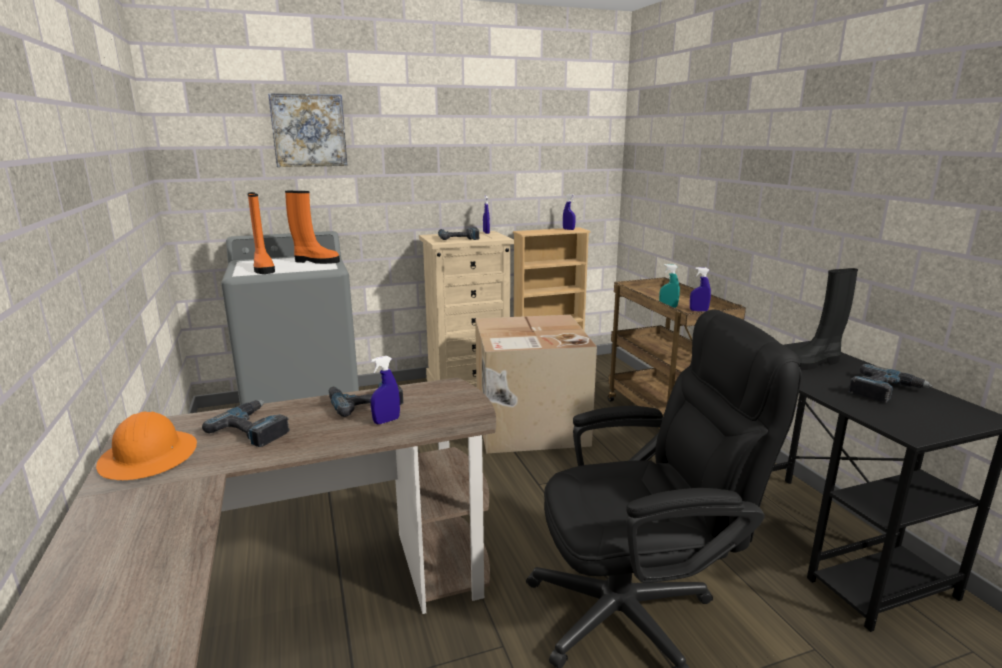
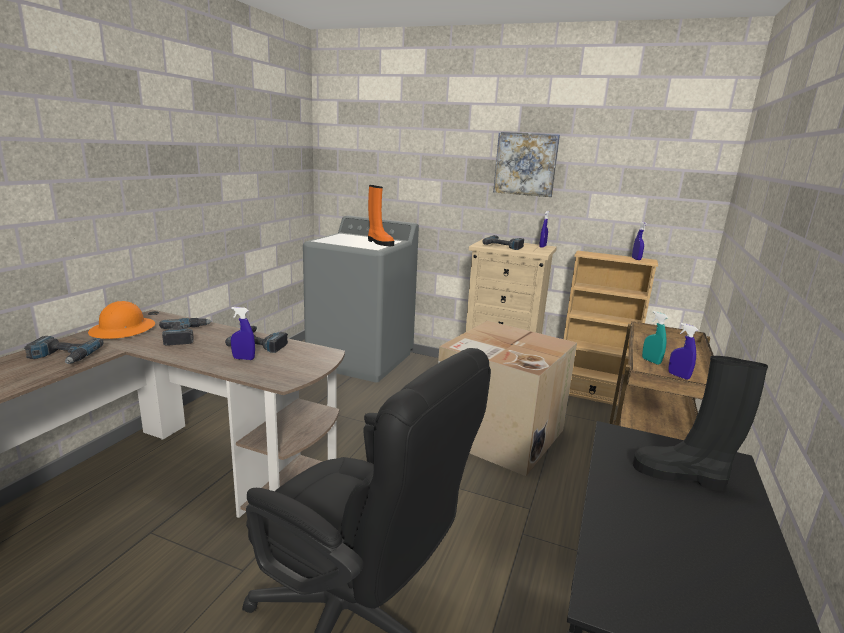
camera: 40 degrees right, 0 degrees up
orange boot [248,192,275,274] -> none
picture [268,93,348,167] -> picture moved to [493,132,560,197]
power drill [849,364,932,403] -> power drill moved to [24,336,104,364]

